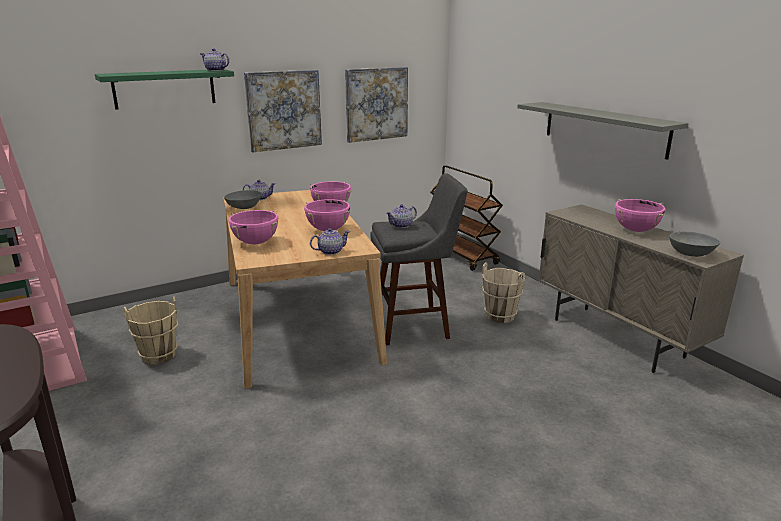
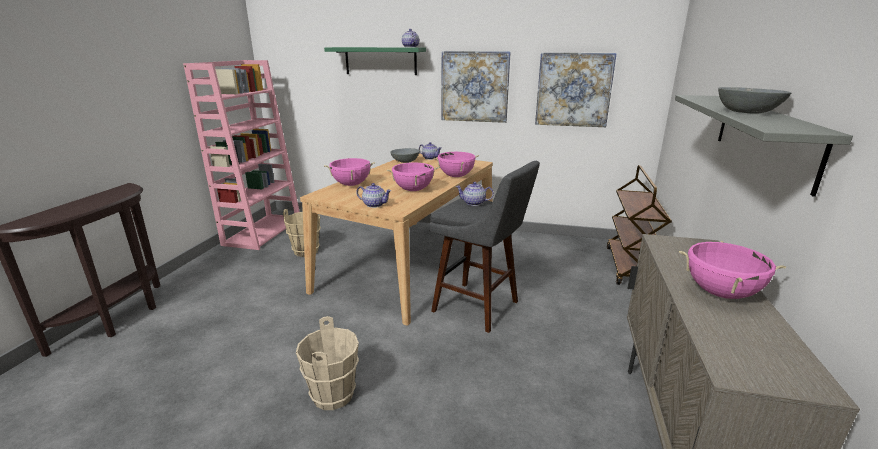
camera: 45 degrees right, 0 degrees up
beige bucket [482,262,525,323] -> beige bucket moved to [296,316,359,410]
grey bowl [669,232,720,257] -> grey bowl moved to [718,87,791,114]

